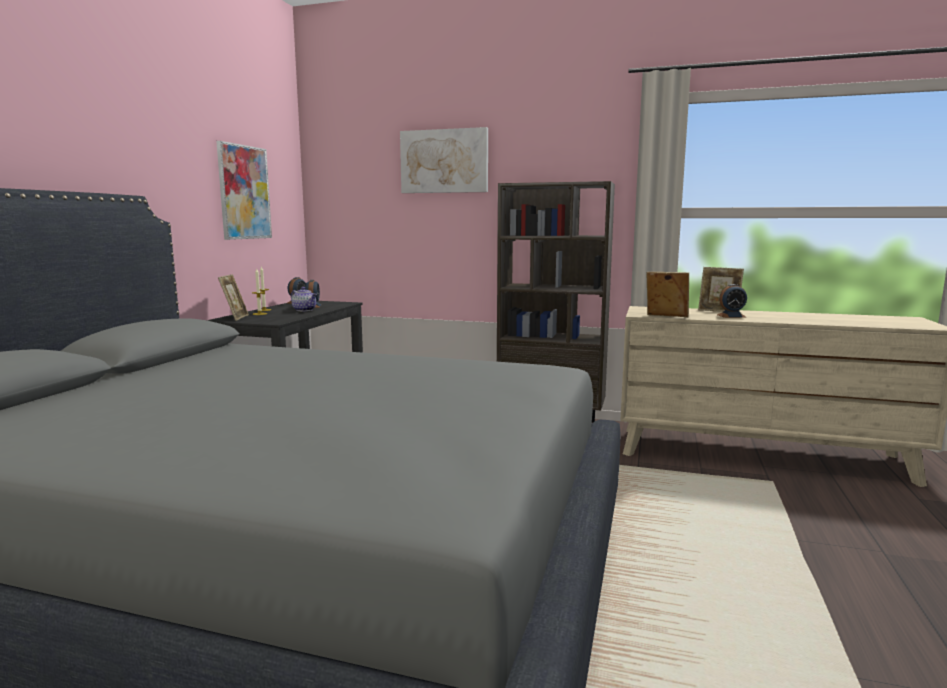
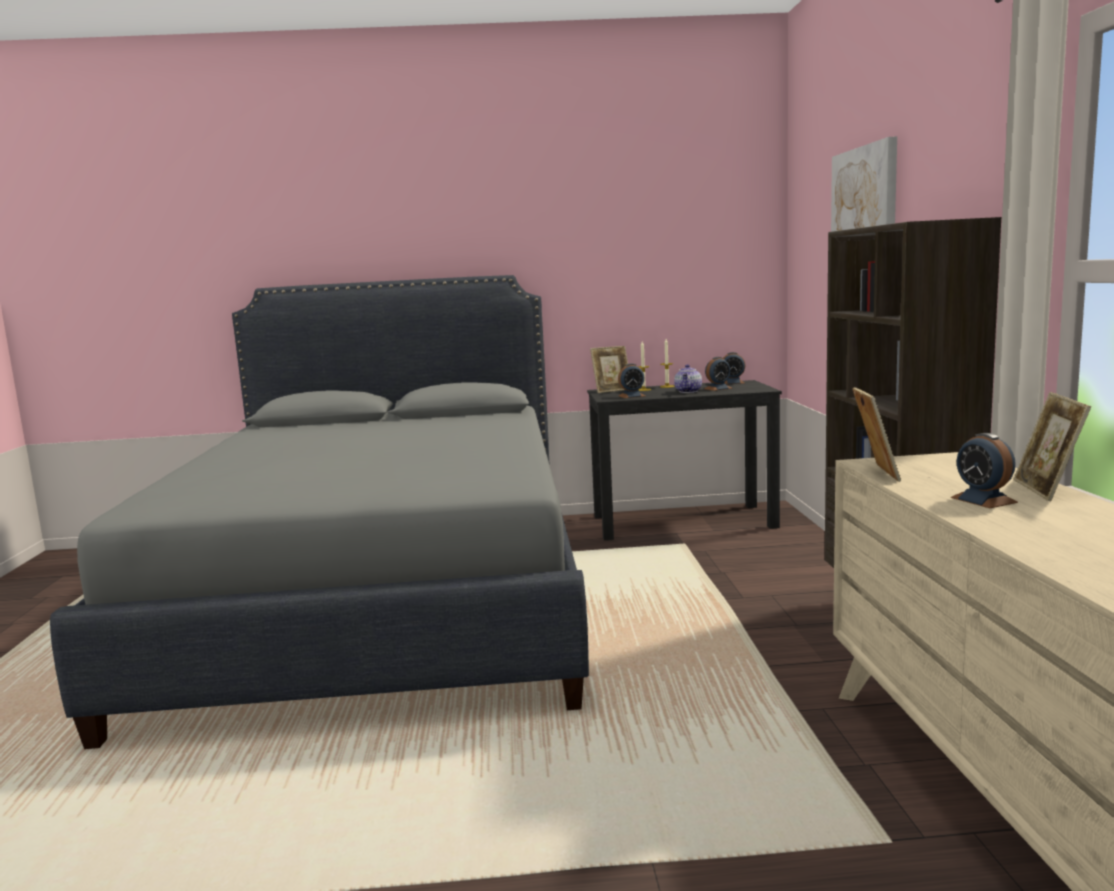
camera: 70 degrees right, 0 degrees up
picture [216,141,272,240] -> none
none -> alarm clock [618,363,645,398]

